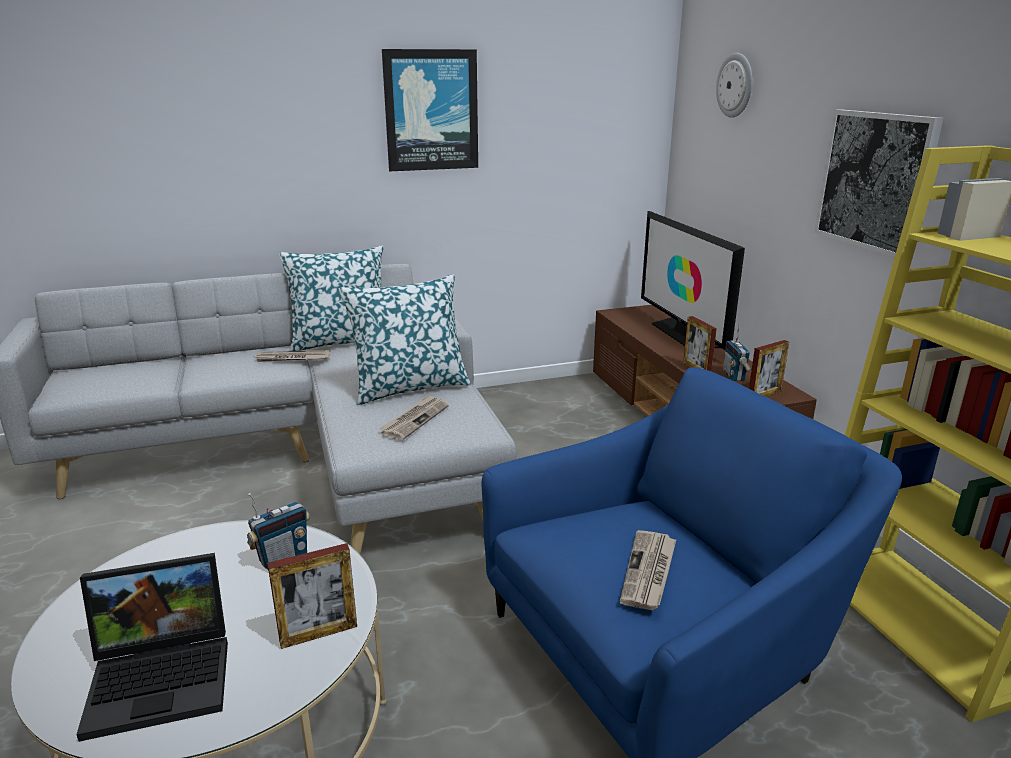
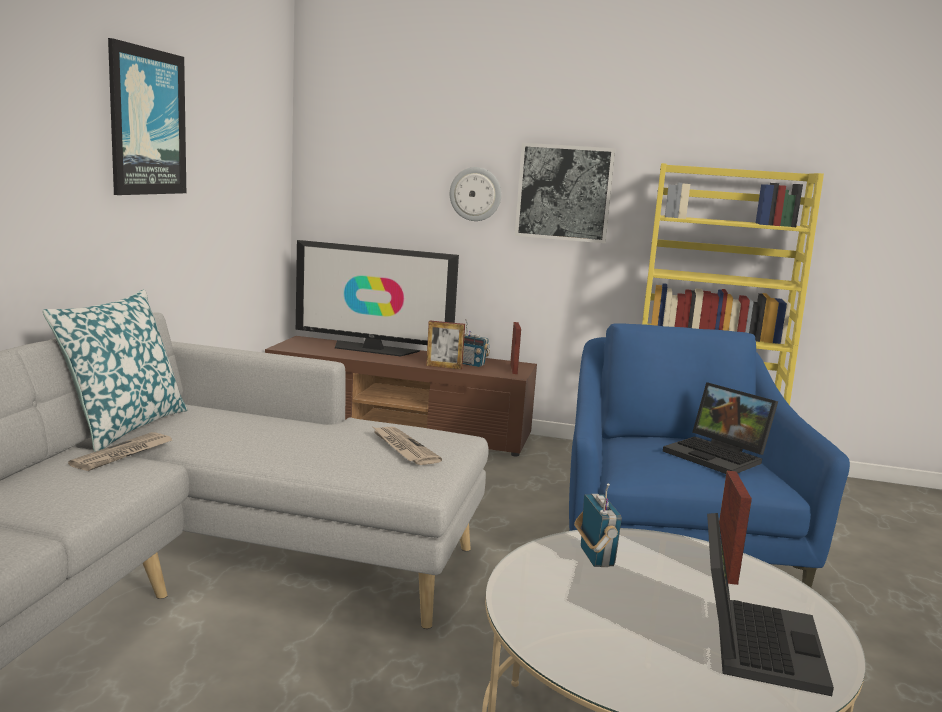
camera: 60 degrees left, 10 degrees down
pillow [339,274,471,405] -> none
newspaper [620,530,676,610] -> laptop [663,382,778,474]
wall clock [716,53,753,118] -> wall clock moved to [450,167,501,221]

